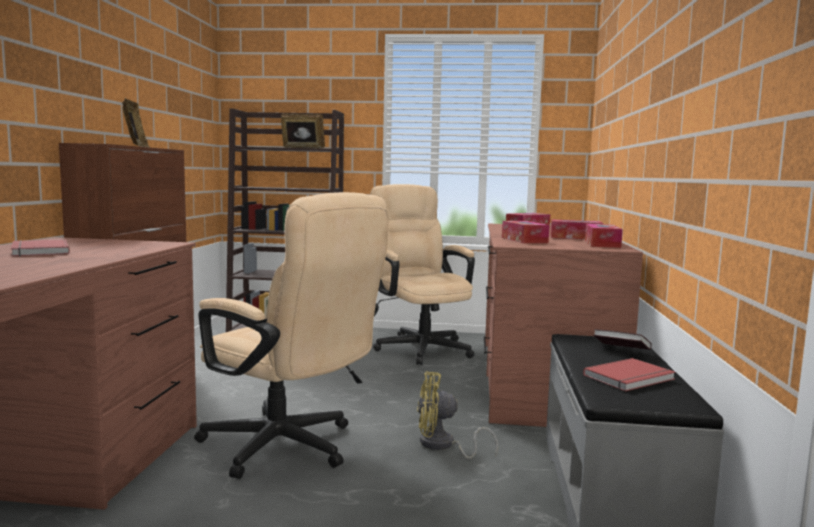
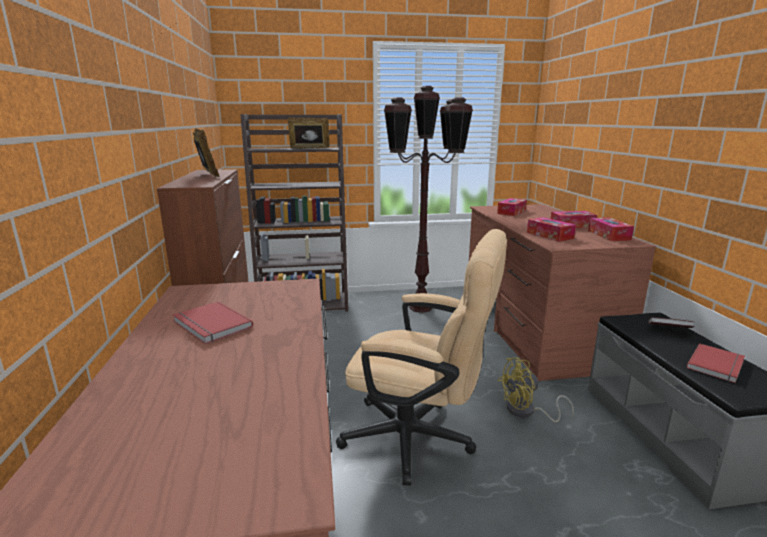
camera: 15 degrees left, 10 degrees up
beige office chair [370,184,475,365] -> brown floor lamp [384,86,473,313]

